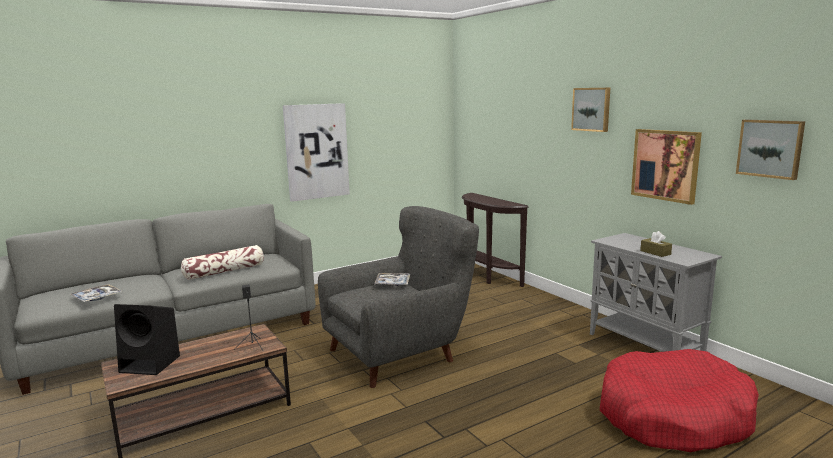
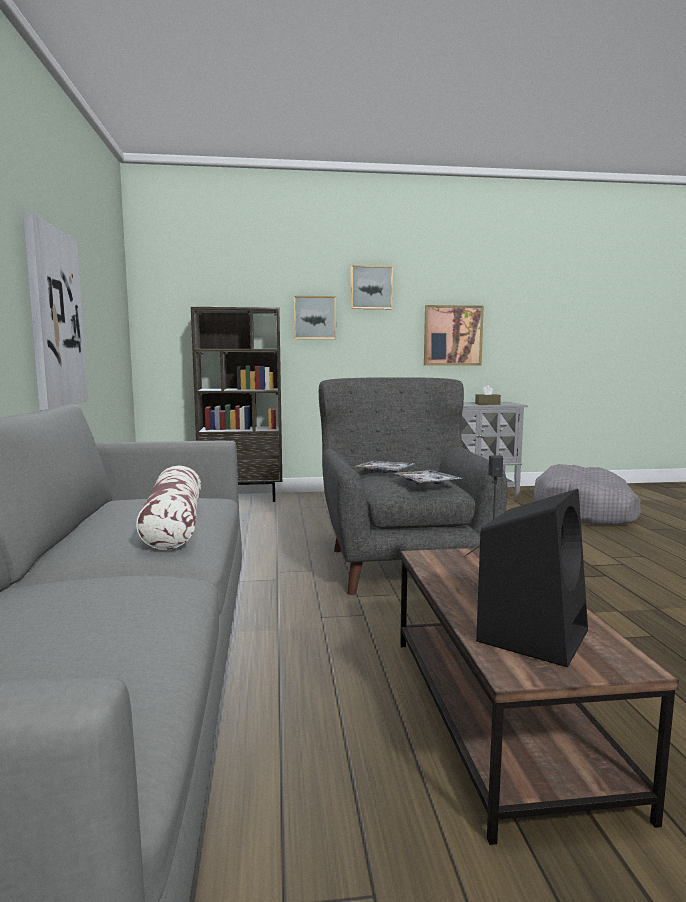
camera: 65 degrees left, 5 degrees down
tray [71,284,122,302] -> tray moved to [394,470,462,485]
brown console table [462,193,528,287] -> brown bookcase [191,307,282,502]
red dog bed [600,349,759,452] -> grey dog bed [534,464,642,524]
picture [736,119,805,180] -> picture moved to [294,296,336,339]

